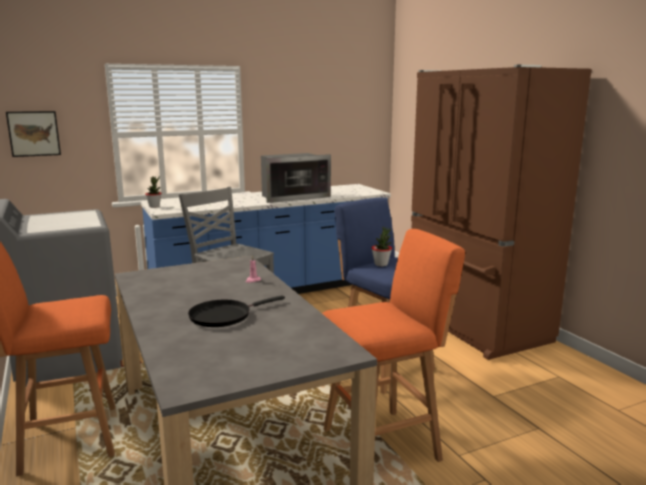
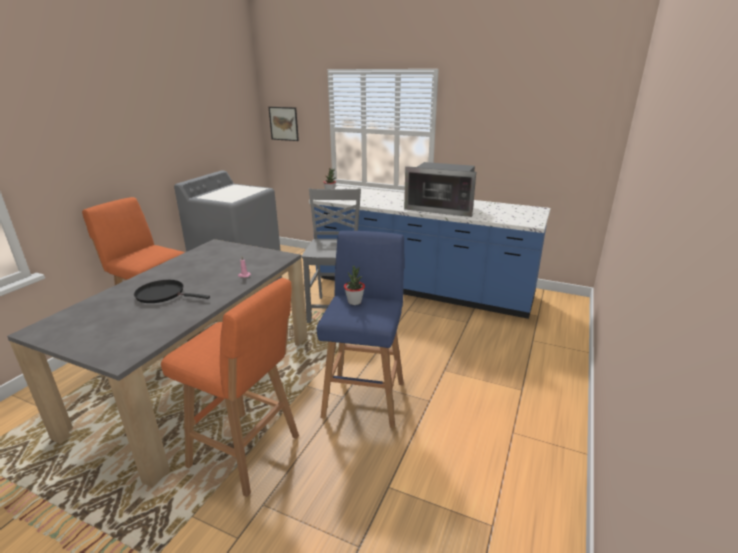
camera: 50 degrees right, 10 degrees up
brown fridge [411,65,591,360] -> none

